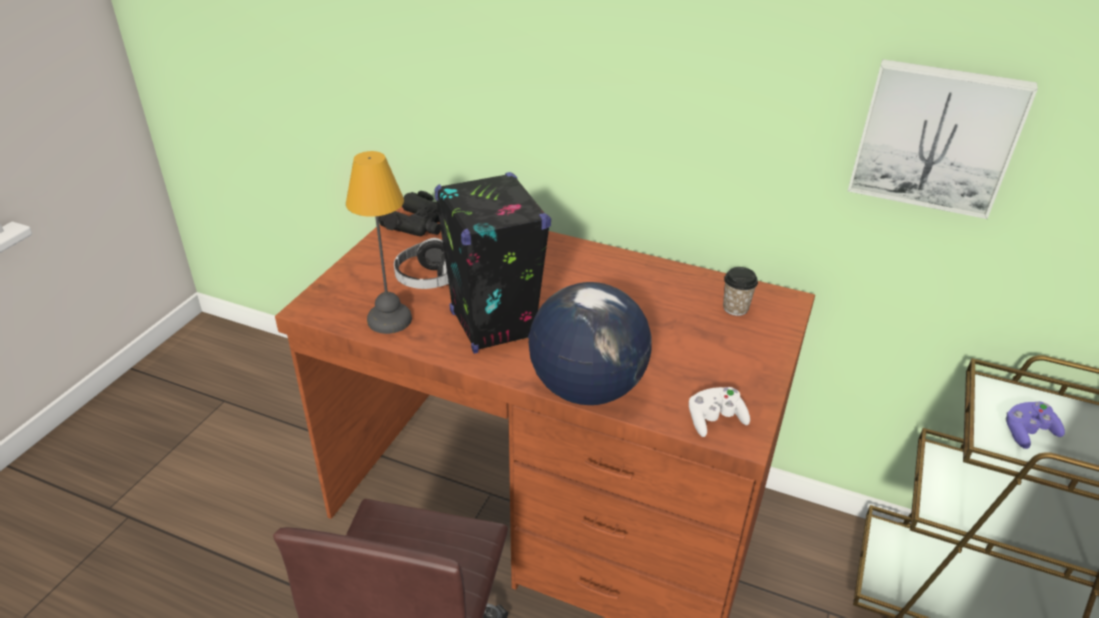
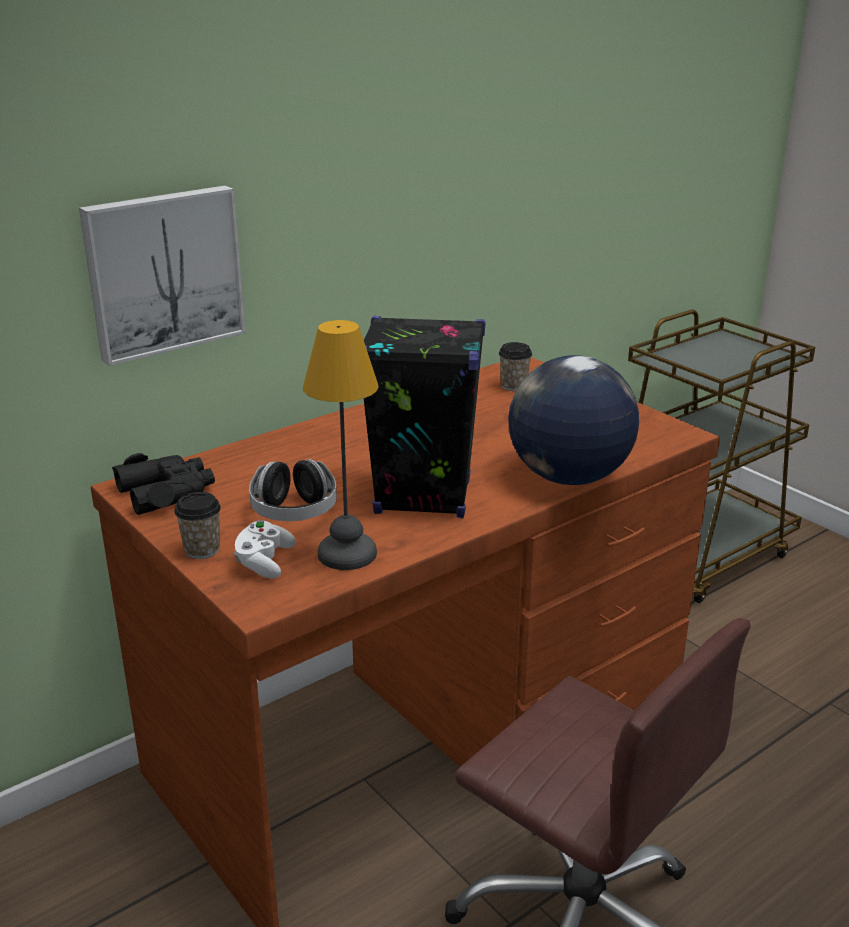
camera: 60 degrees left, 10 degrees down
white game controller [689,387,750,437] -> white game controller moved to [234,520,296,578]
picture [848,59,1038,219] -> picture moved to [79,186,246,366]
purple game controller [1005,402,1065,449] -> none
none -> cup [174,492,221,559]

